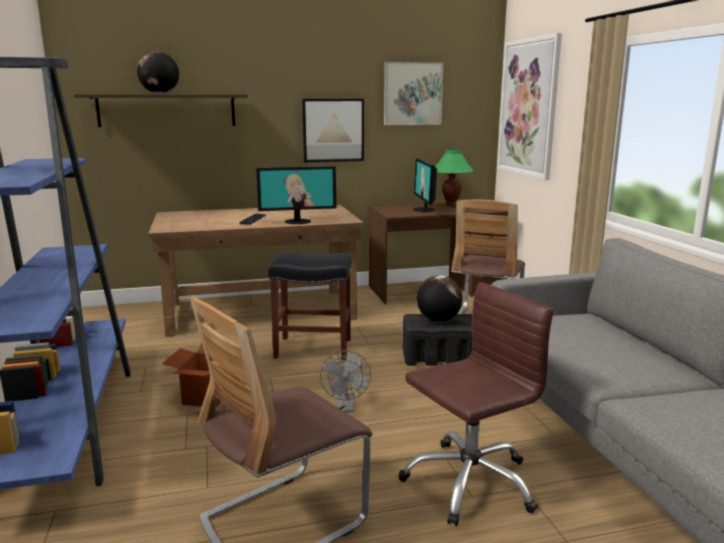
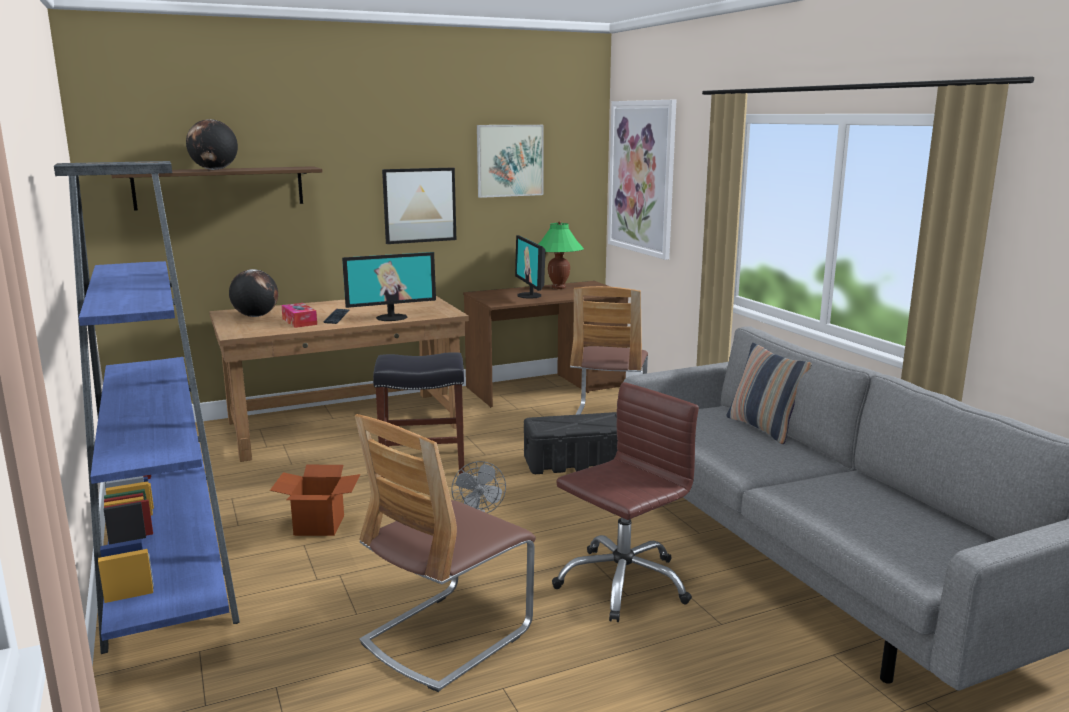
camera: 10 degrees left, 0 degrees up
globe [416,275,463,322] -> globe moved to [229,269,278,317]
none -> tissue box [281,303,317,328]
none -> pillow [726,343,812,444]

